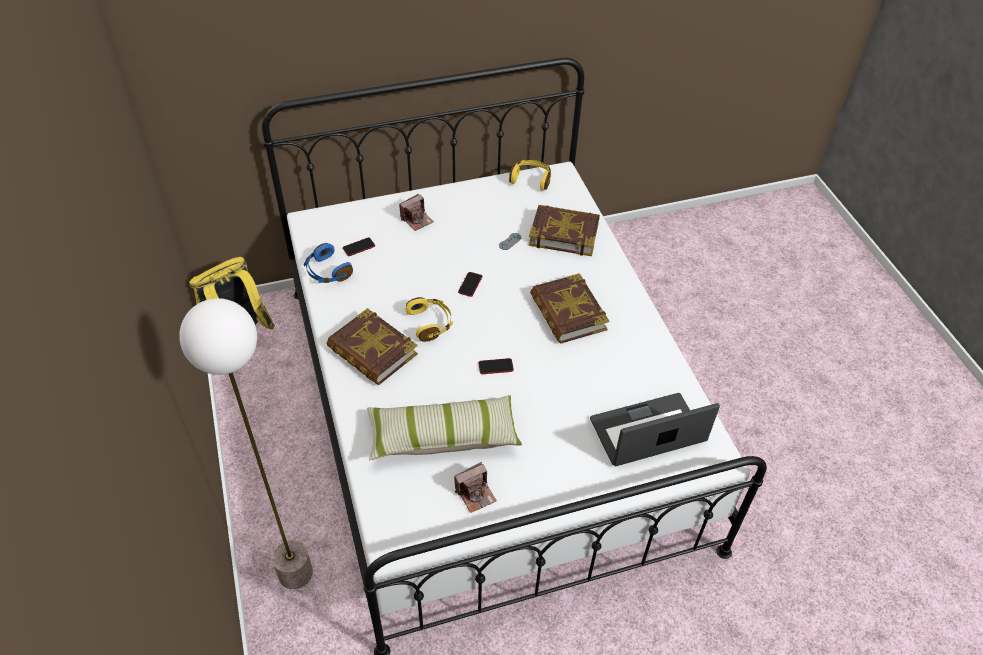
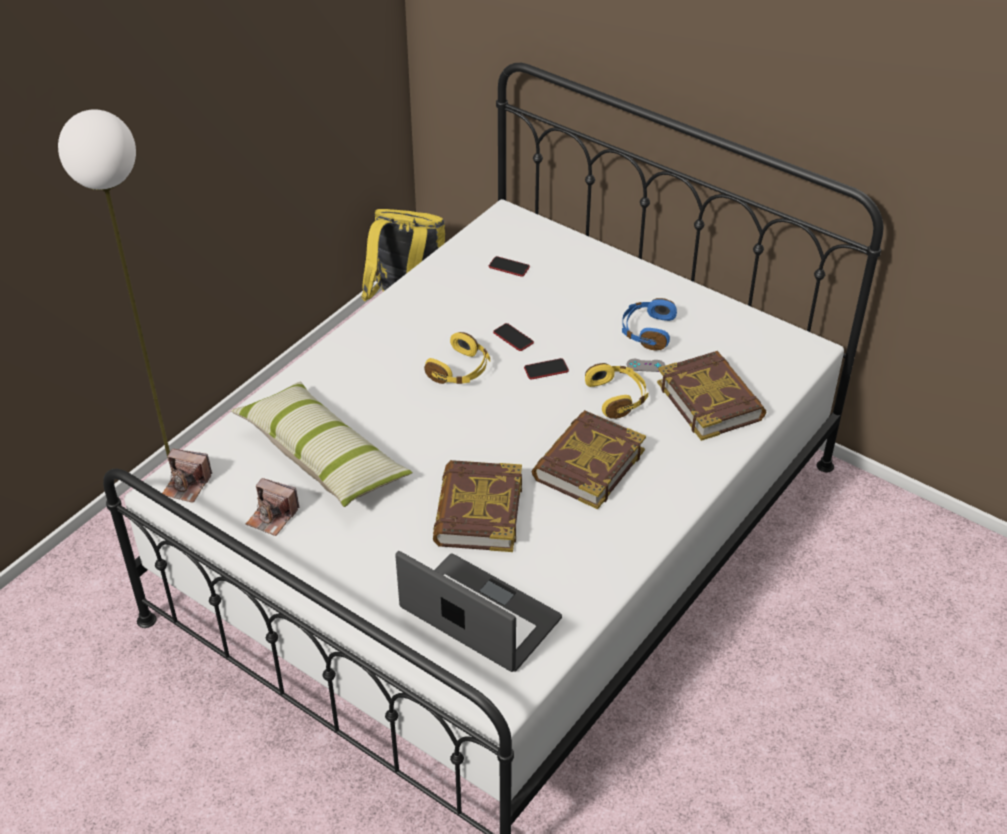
camera: 55 degrees right, 5 degrees down
blue headphones [304,243,353,283] -> blue headphones moved to [622,298,677,350]
book [327,308,418,385] -> book moved to [433,460,522,552]
camera [399,194,434,231] -> camera moved to [162,449,212,503]
phone [479,358,514,374] -> phone moved to [493,323,534,351]
yellow headphones [509,160,551,190] -> yellow headphones moved to [585,363,648,419]

